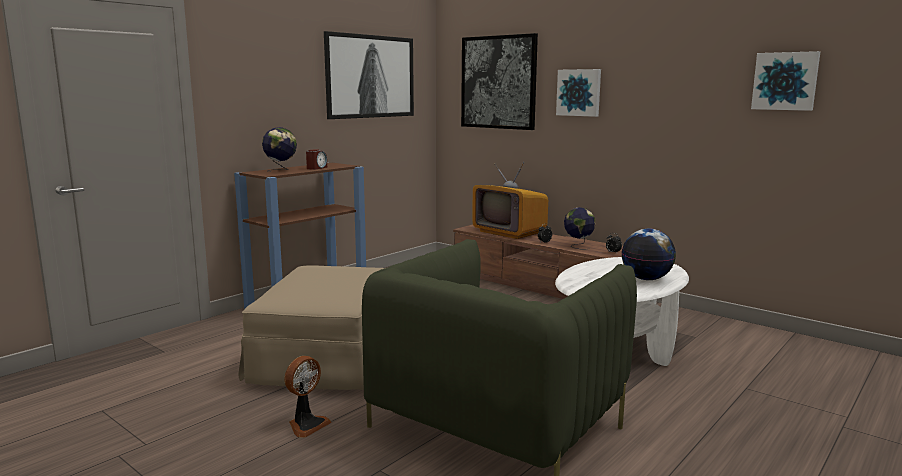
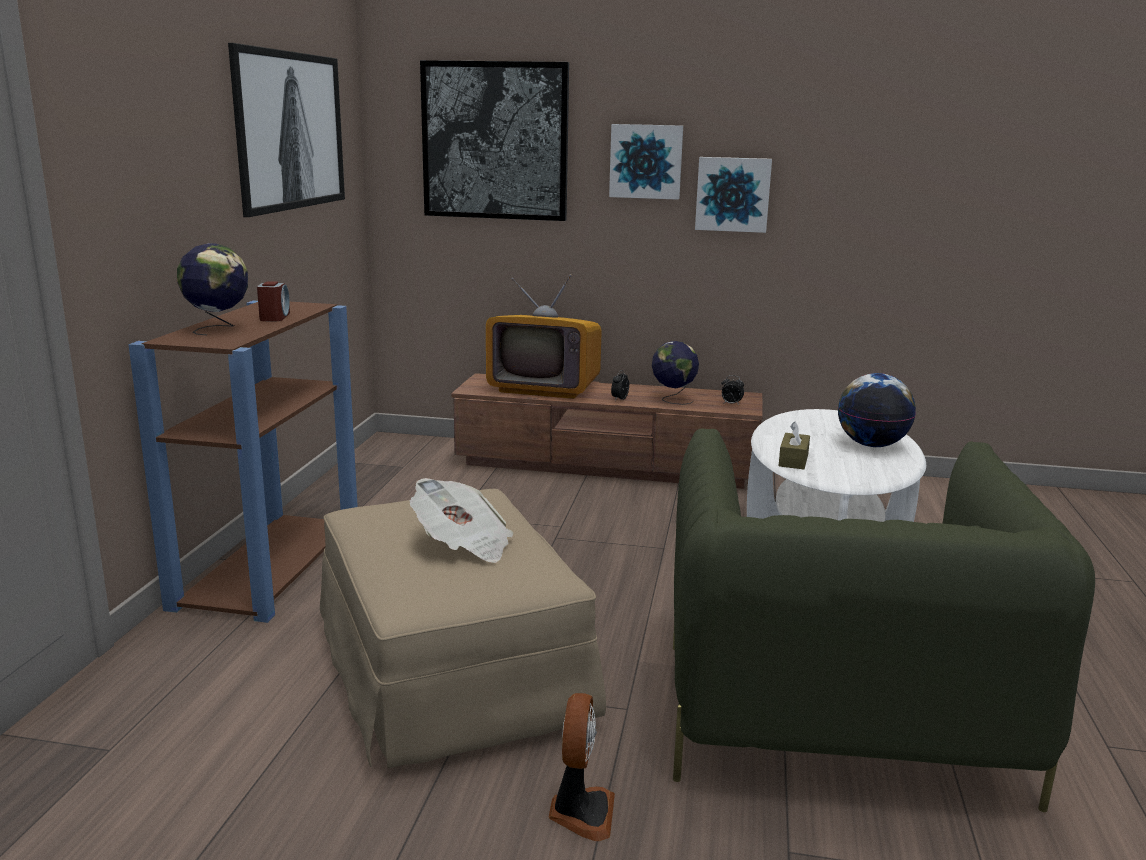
camera: 30 degrees left, 5 degrees up
picture [751,51,820,111] -> picture moved to [695,157,772,233]
none -> newspaper [410,478,513,563]
none -> brown tissue box [779,421,810,469]

